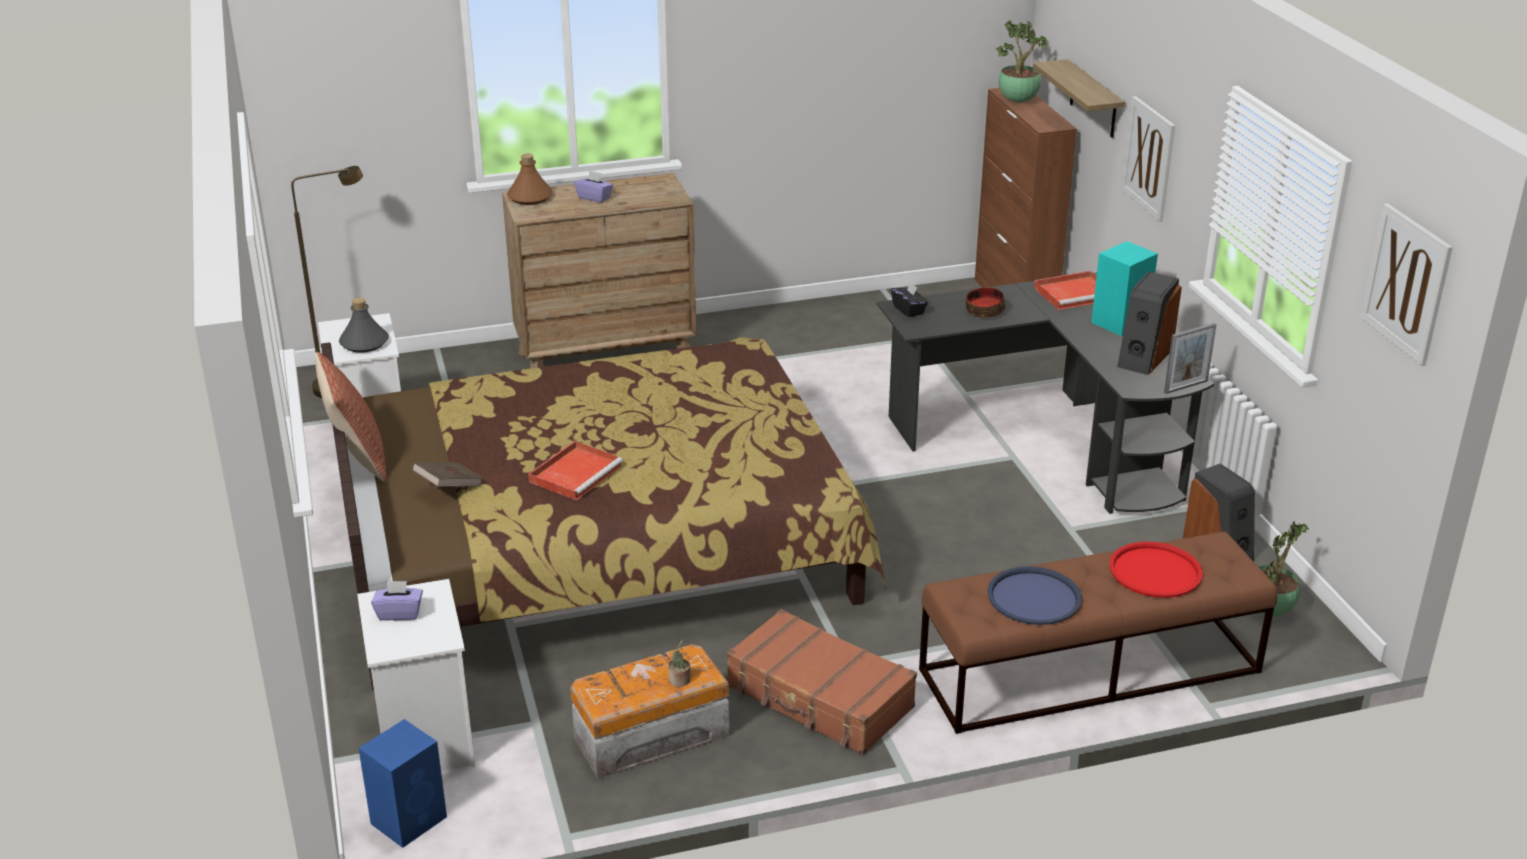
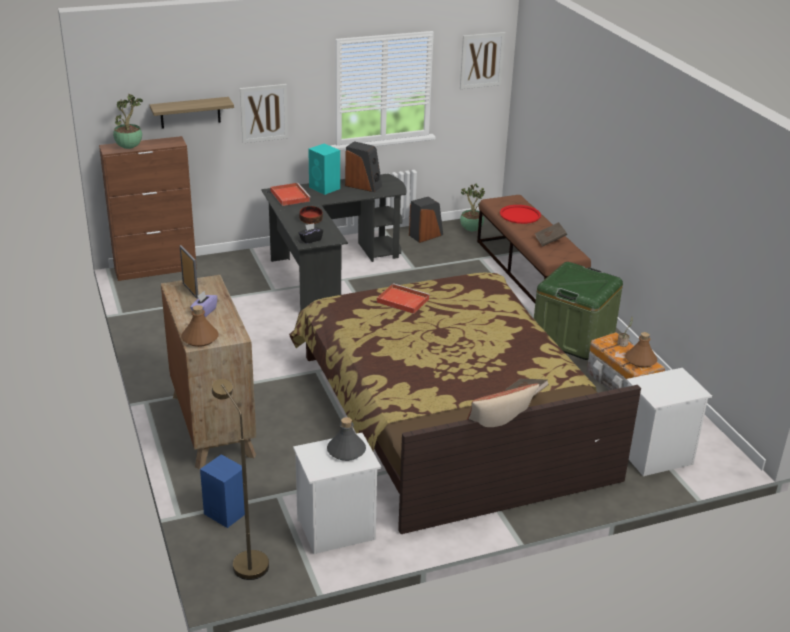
camera: 95 degrees left, 0 degrees up
blue speaker [358,719,447,848] -> blue speaker moved to [200,455,245,528]
purple tissue box [371,581,423,621] -> none
red tray [528,441,623,500] -> red tray moved to [377,283,430,314]
brown suitcase [726,609,917,755] -> green storage box [534,262,623,360]
blue tray [987,566,1082,625] -> brown book [535,222,567,246]
picture frame [1164,323,1217,394] -> picture frame moved to [180,245,198,299]
none -> brown bottle [625,332,657,368]

